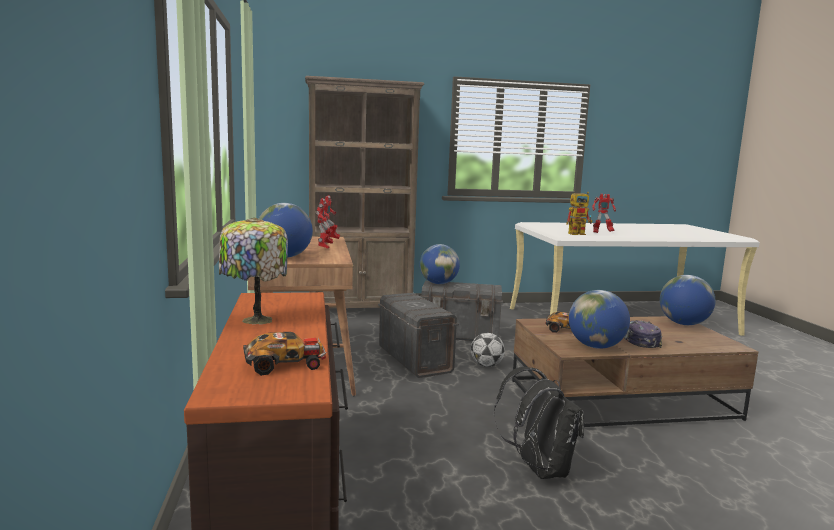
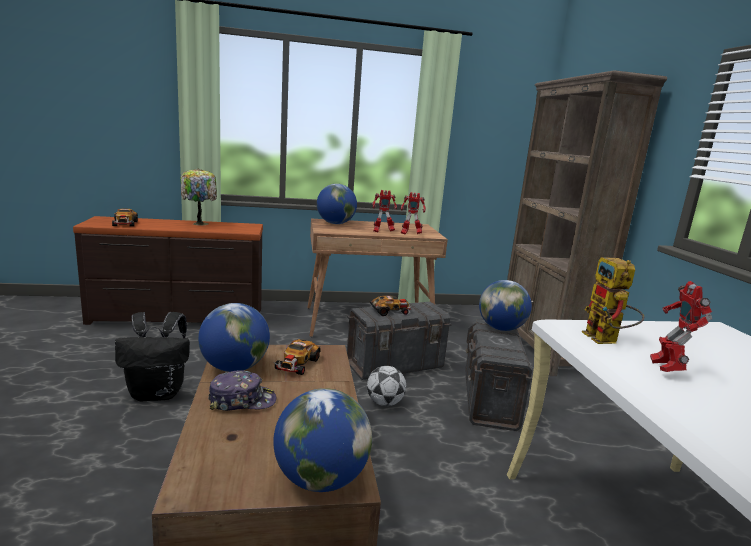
camera: 90 degrees right, 5 degrees up
none -> toy car [370,295,412,316]

